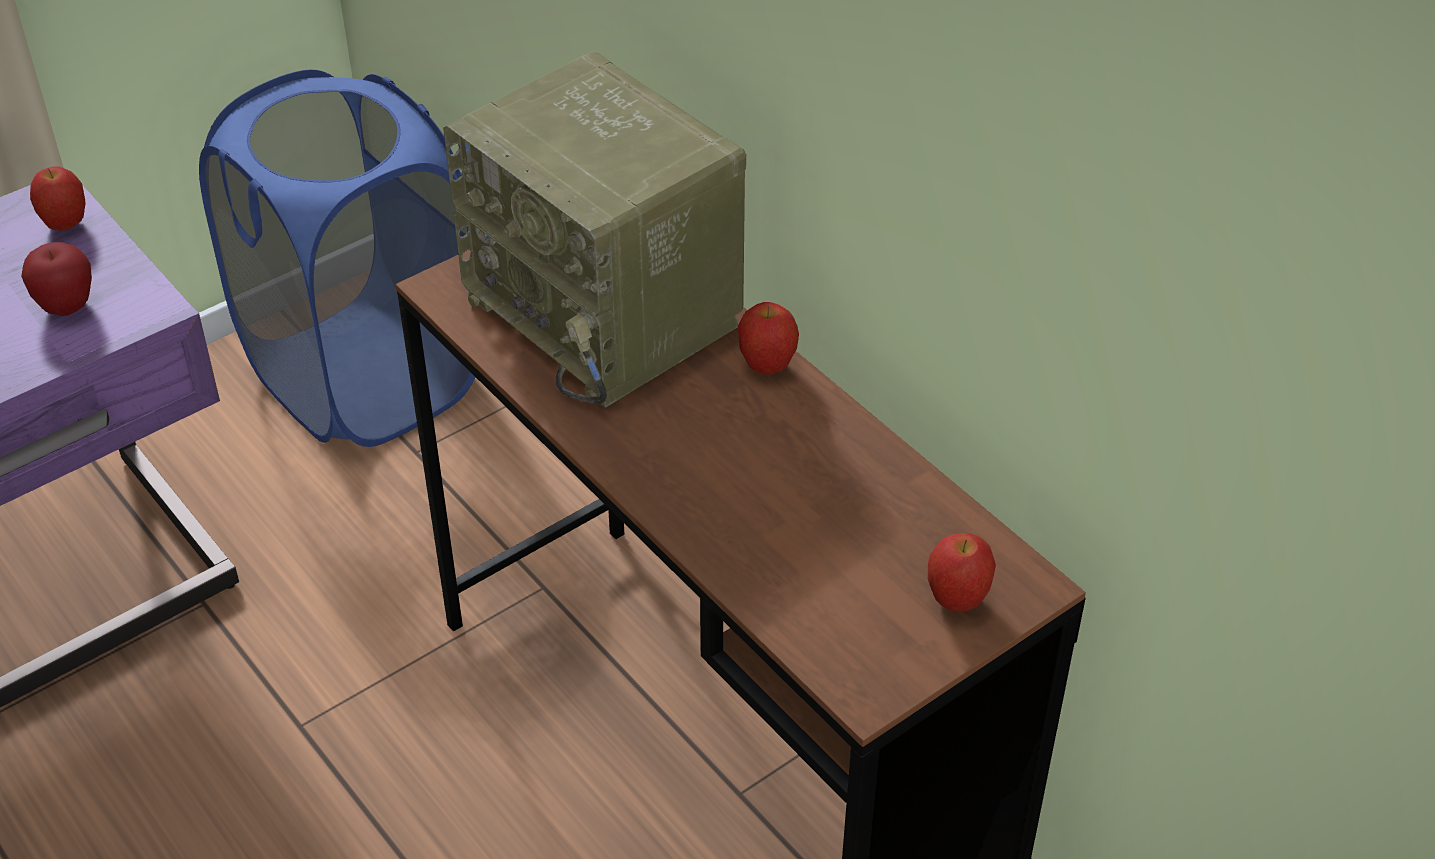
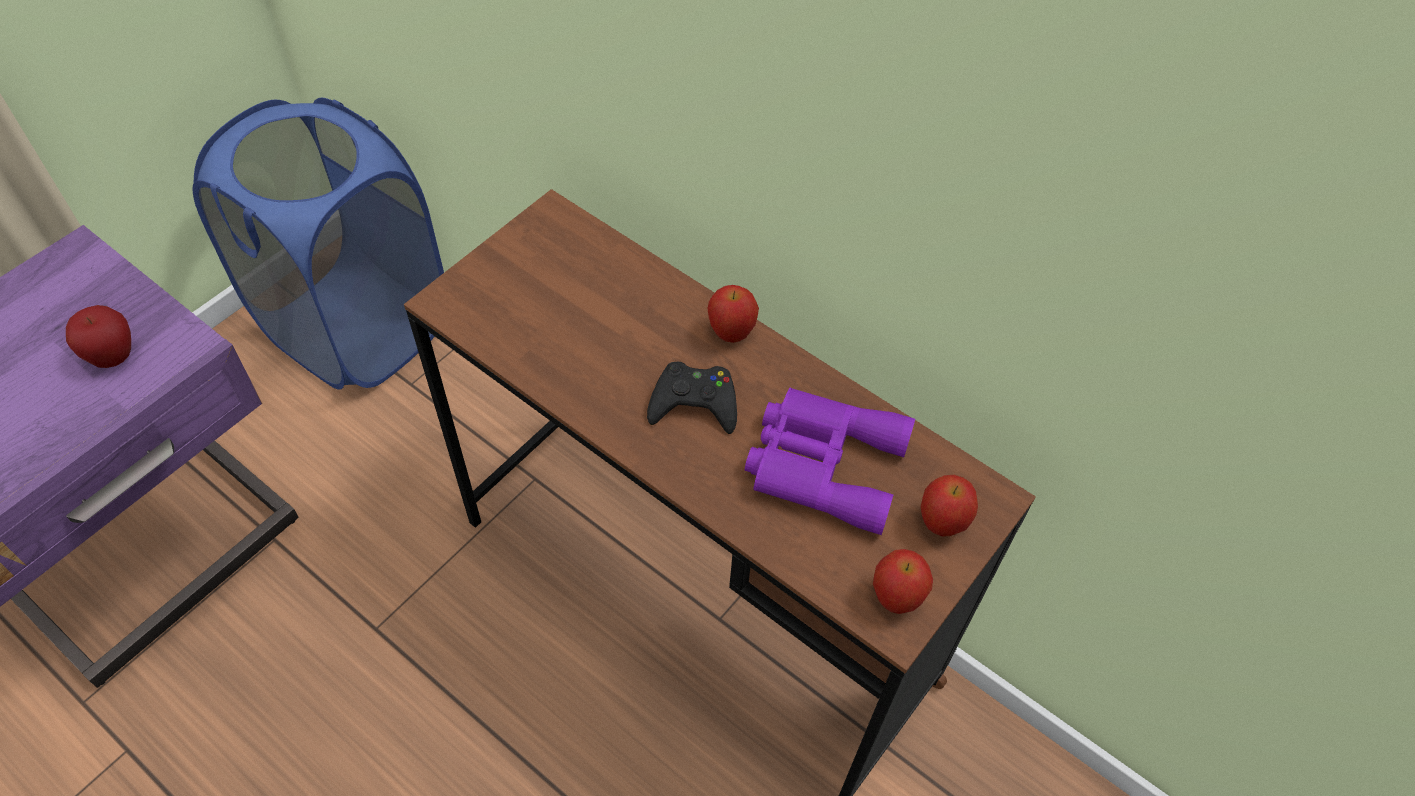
camera: 15 degrees left, 10 degrees up
apple [30,166,86,231] -> apple moved to [873,549,933,614]
radio [443,52,746,408] -> none
none -> black game controller [647,362,737,434]
none -> purple binoculars [745,388,915,535]

